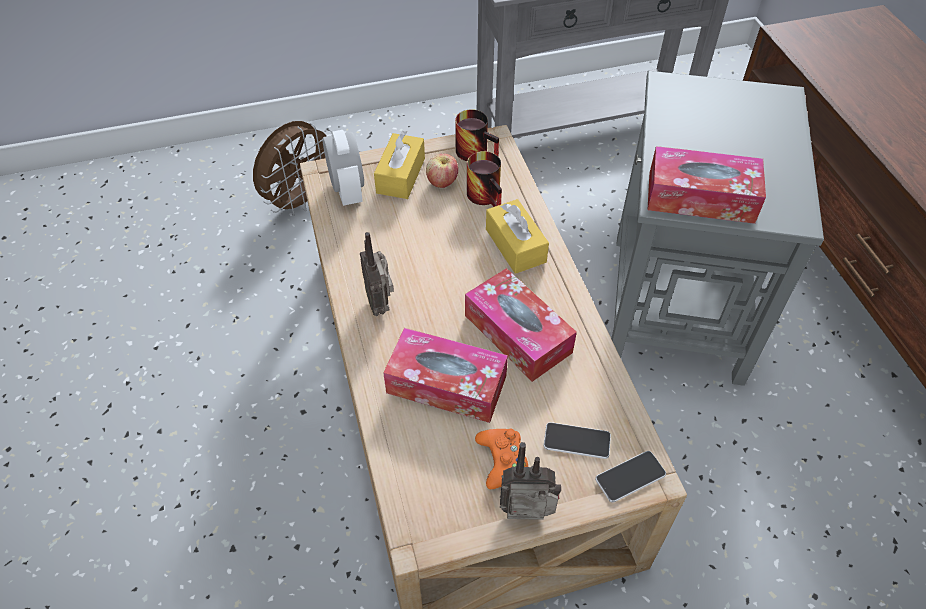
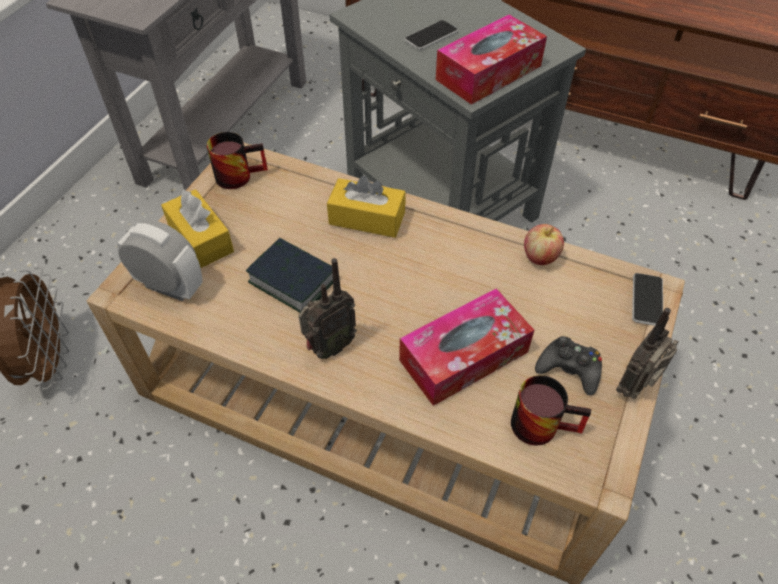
camera: 50 degrees left, 0 degrees up
radio [360,232,394,316] -> radio turned 60 degrees counterclockwise [298,258,357,359]
apple [426,154,458,188] -> apple moved to [524,224,564,265]
tissue box [465,268,577,382] -> none
mug [467,151,502,207] -> mug moved to [511,375,591,446]
orange game controller [475,429,528,489] -> black game controller [535,336,602,395]
phone [544,422,611,459] -> phone moved to [405,20,458,50]
none -> book [246,238,333,313]

